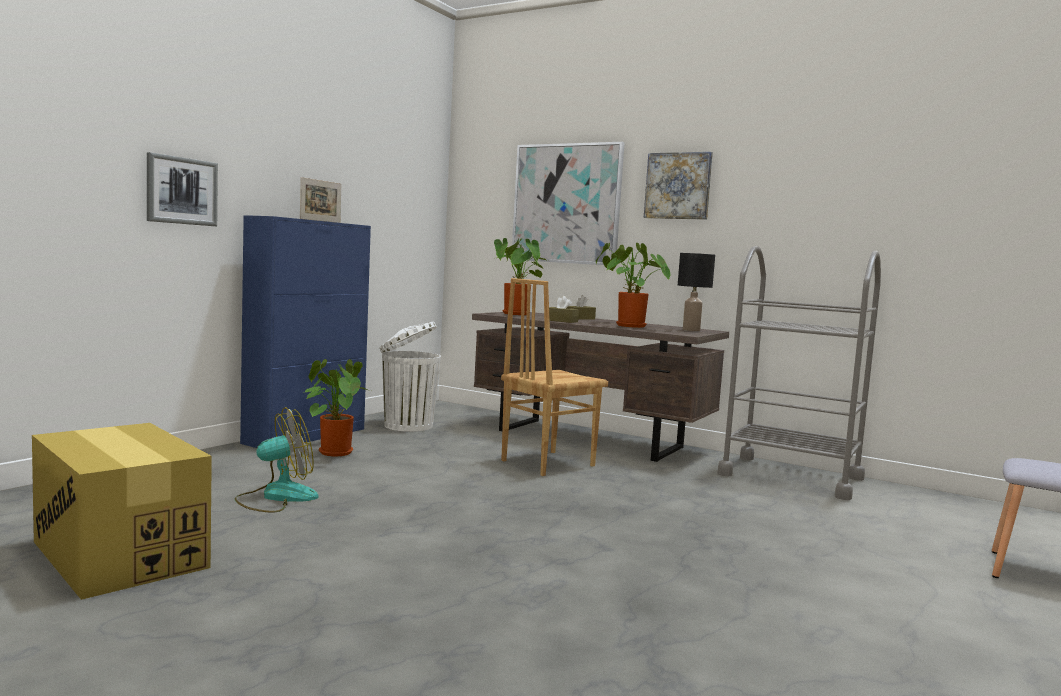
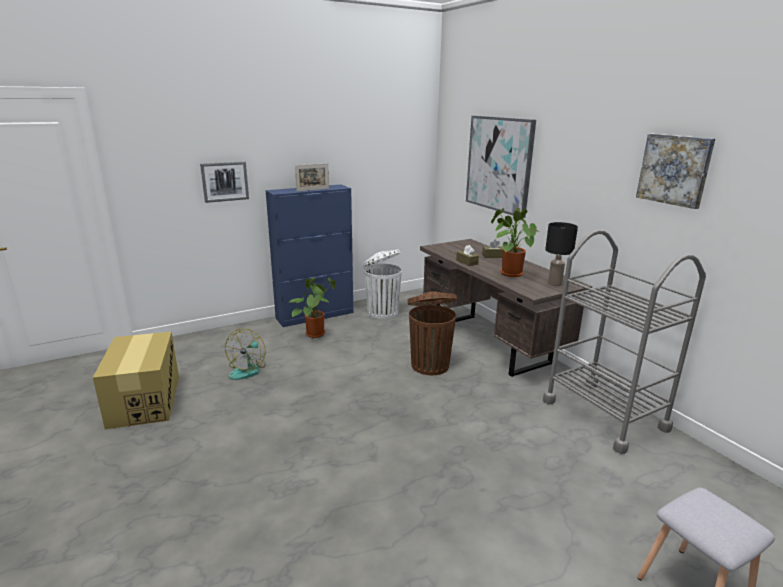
camera: 30 degrees right, 15 degrees up
fan [234,407,318,513] -> fan turned 105 degrees clockwise [225,328,266,380]
potted plant [494,238,548,315] -> none
brown chair [501,278,608,476] -> brown trash can [408,291,457,375]
picture [644,152,713,220] -> picture moved to [636,134,715,209]

